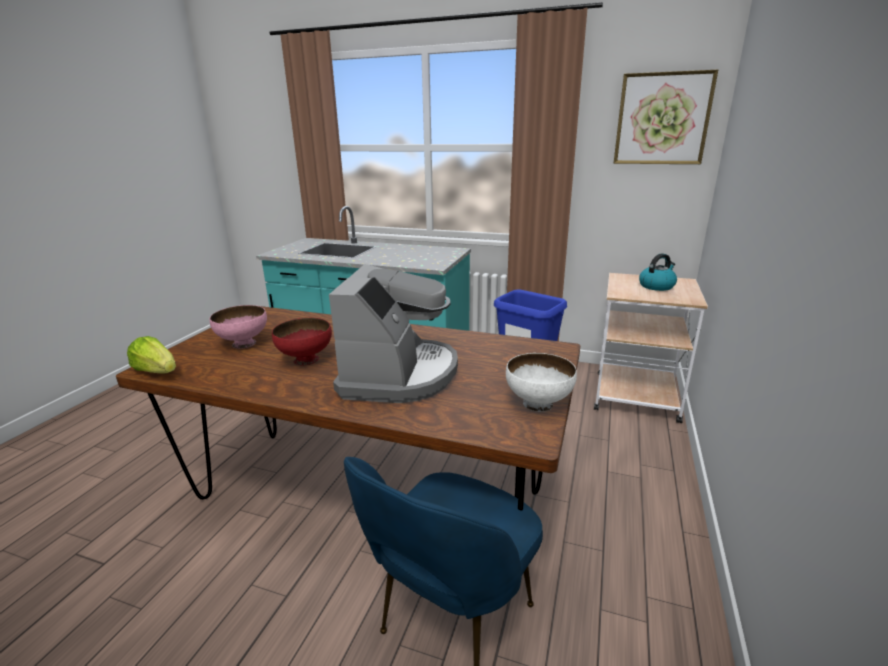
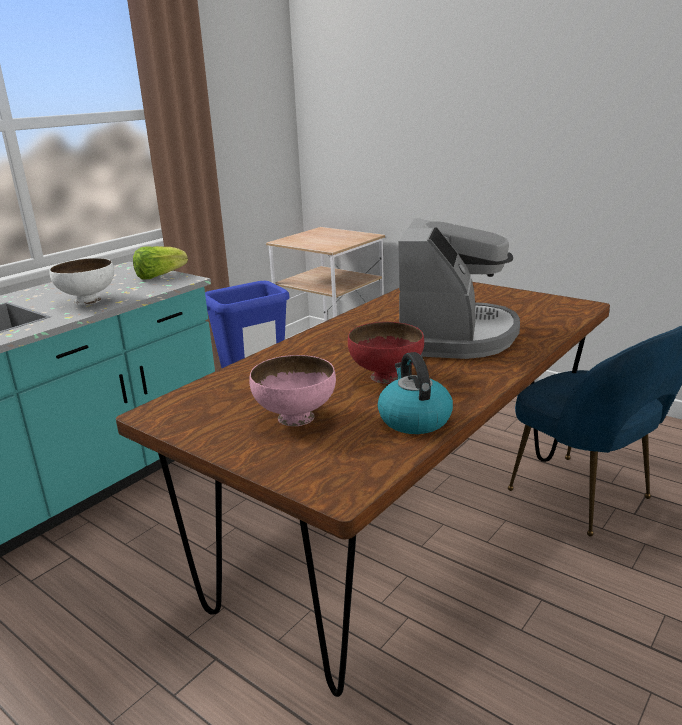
camera: 70 degrees left, 0 degrees up
lettuce [127,336,176,374] -> lettuce moved to [133,246,188,280]
coffee machine [329,264,458,403] -> coffee machine turned 75 degrees clockwise [398,218,520,359]
white bowl [506,353,577,412] -> white bowl moved to [49,258,114,305]
picture [614,70,718,164] -> none
kettle [639,254,677,291] -> kettle moved to [377,352,453,434]

